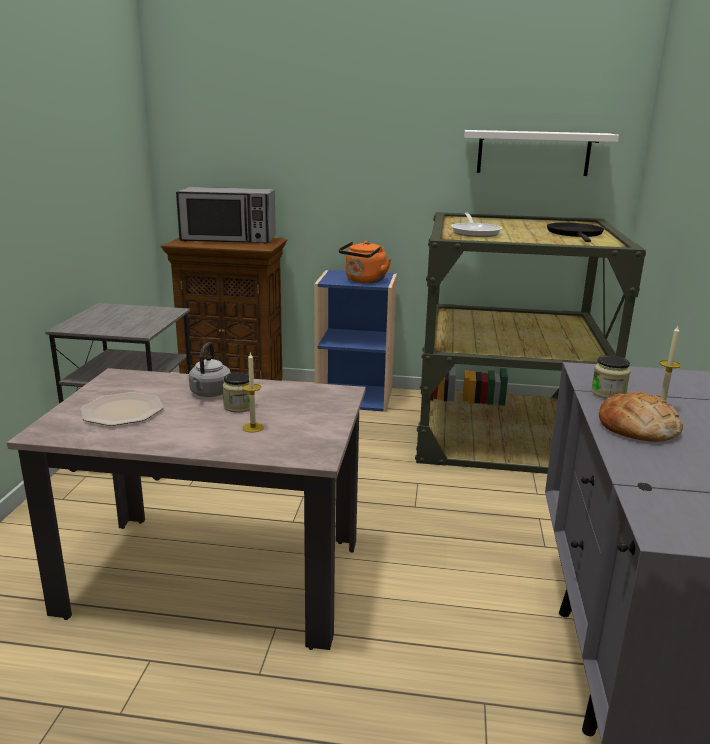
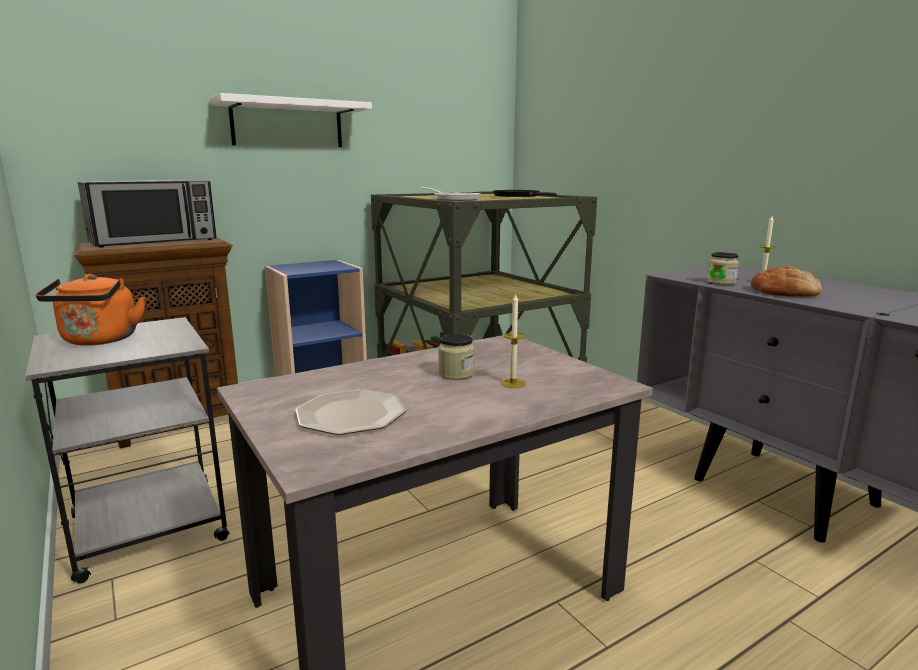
camera: 40 degrees left, 5 degrees down
grey kettle [189,342,231,397] -> none
orange kettle [339,241,391,283] -> orange kettle moved to [36,274,146,346]
white shelf [464,130,619,176] -> white shelf moved to [210,93,372,147]

